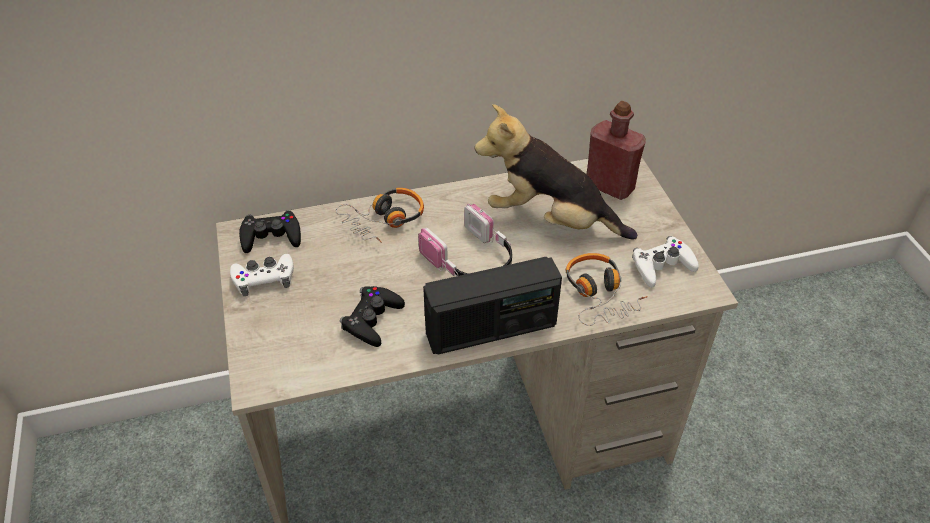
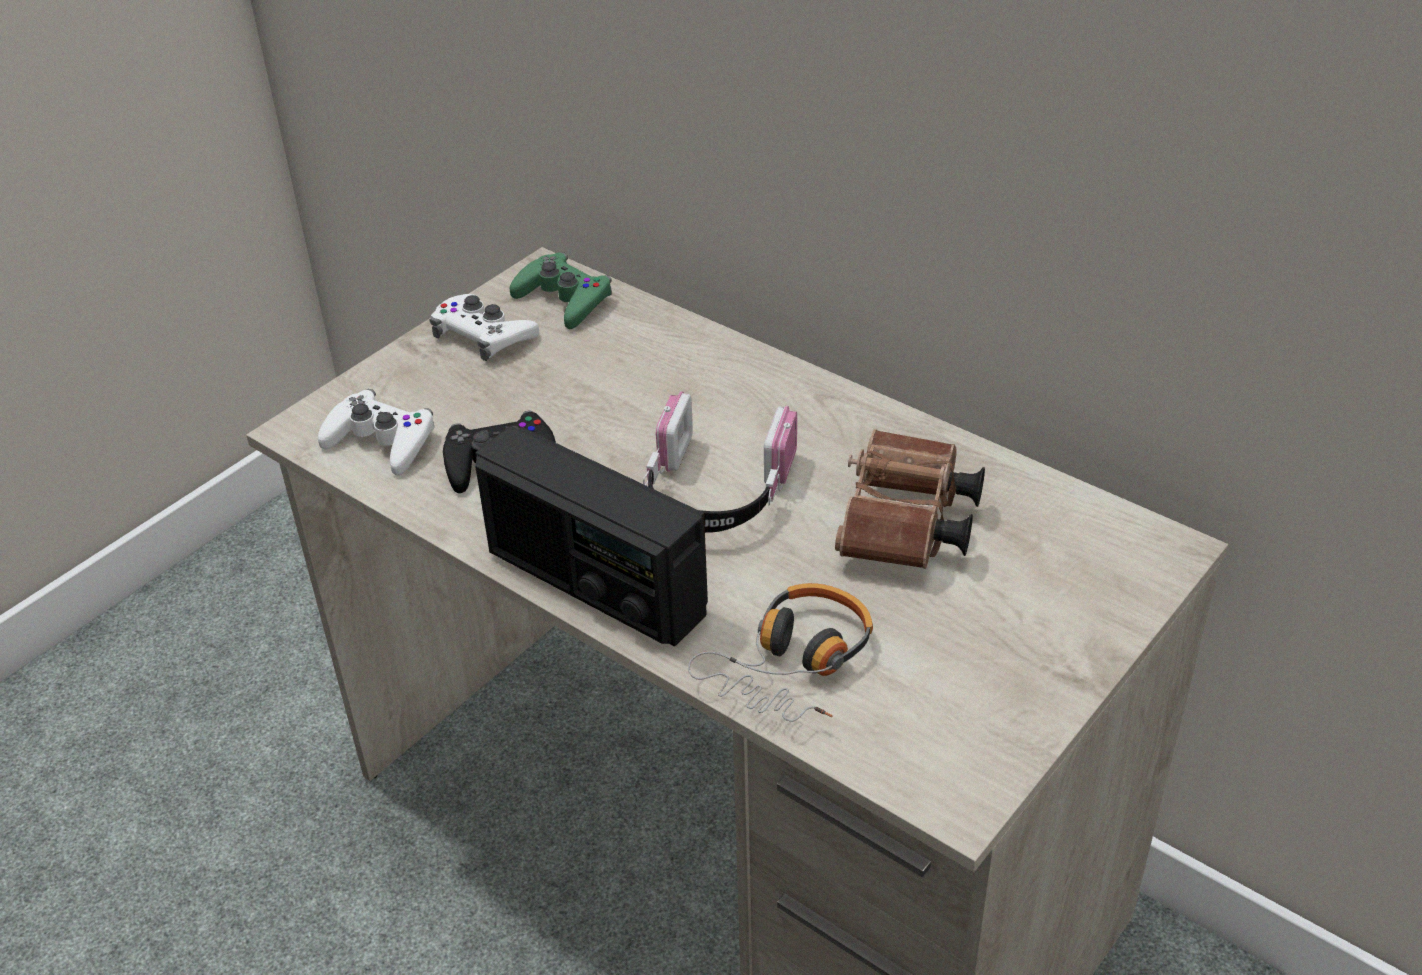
camera: 55 degrees right, 5 degrees down
black game controller [239,210,301,253] -> green game controller [510,252,612,329]
headphones [336,188,424,243] -> none
plush toy [475,104,637,239] -> brown binoculars [835,429,985,569]
red bottle [586,101,646,200] -> none
white game controller [632,236,699,288] -> white game controller moved to [318,389,434,476]

